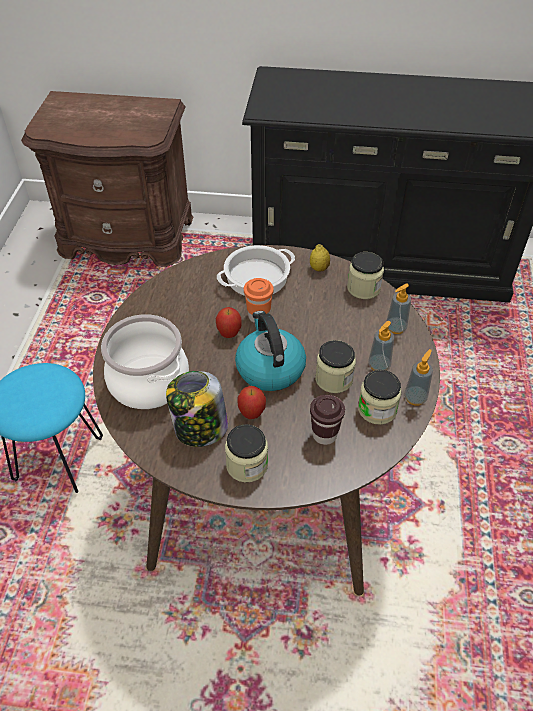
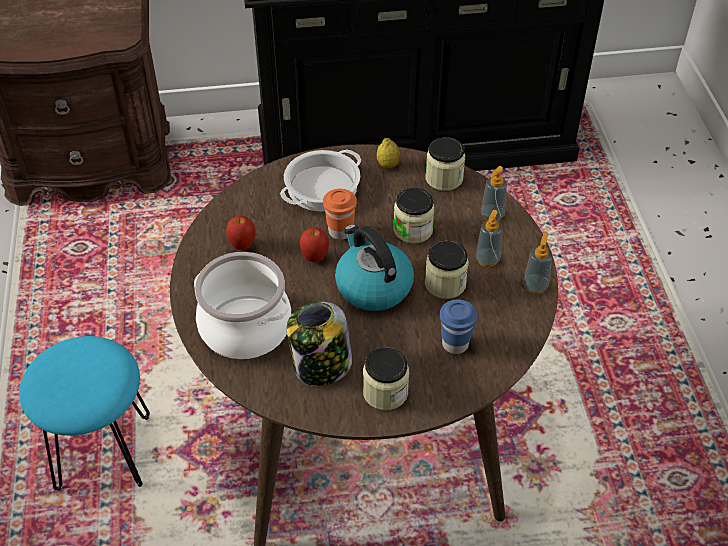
camera: 15 degrees left, 0 degrees up
apple [237,386,266,419] -> apple moved to [226,215,256,250]
brown cup [310,395,345,445] -> blue cup [440,299,477,354]
jar [358,370,401,425] -> jar moved to [393,188,435,244]

